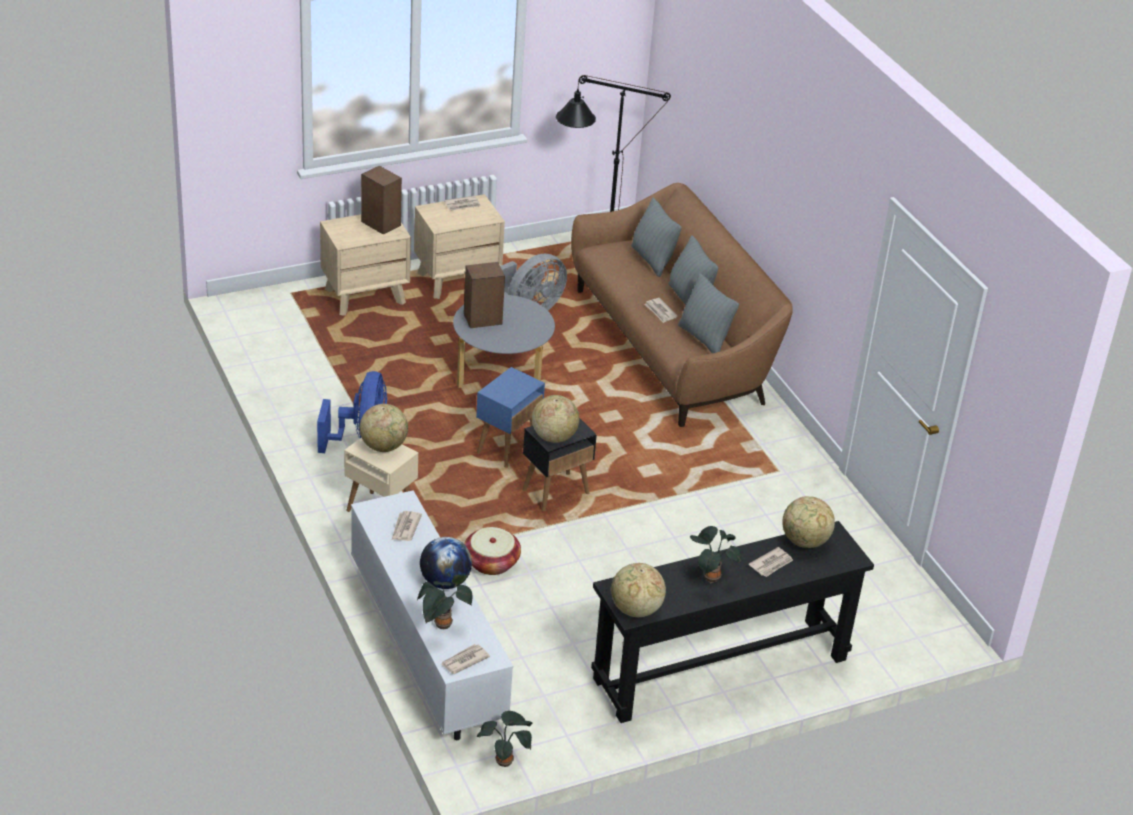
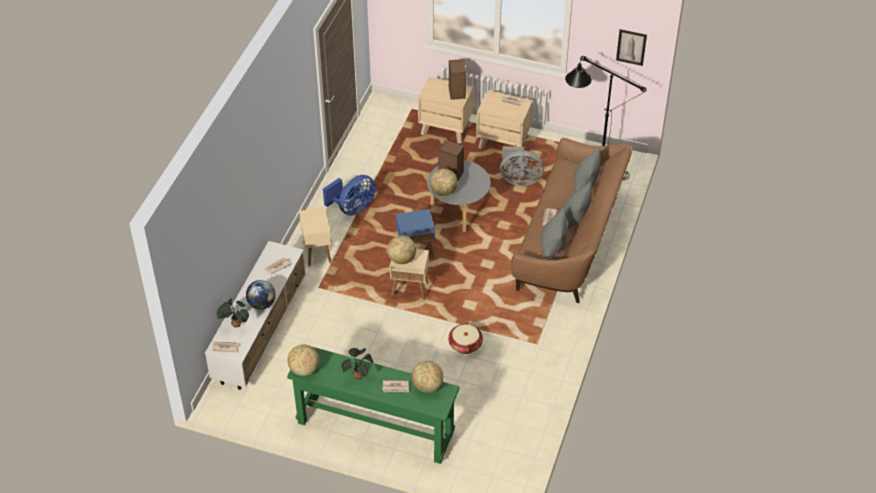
camera: 45 degrees right, 10 degrees up
globe [360,404,408,452] -> globe moved to [430,169,458,196]
basket [464,527,521,575] -> basket moved to [448,324,483,354]
potted plant [477,711,532,767] -> none
black side table [522,419,597,511] -> beige side table [390,249,429,300]
black console table [591,521,874,723] -> green console table [287,346,460,464]
none -> picture [616,29,647,66]

